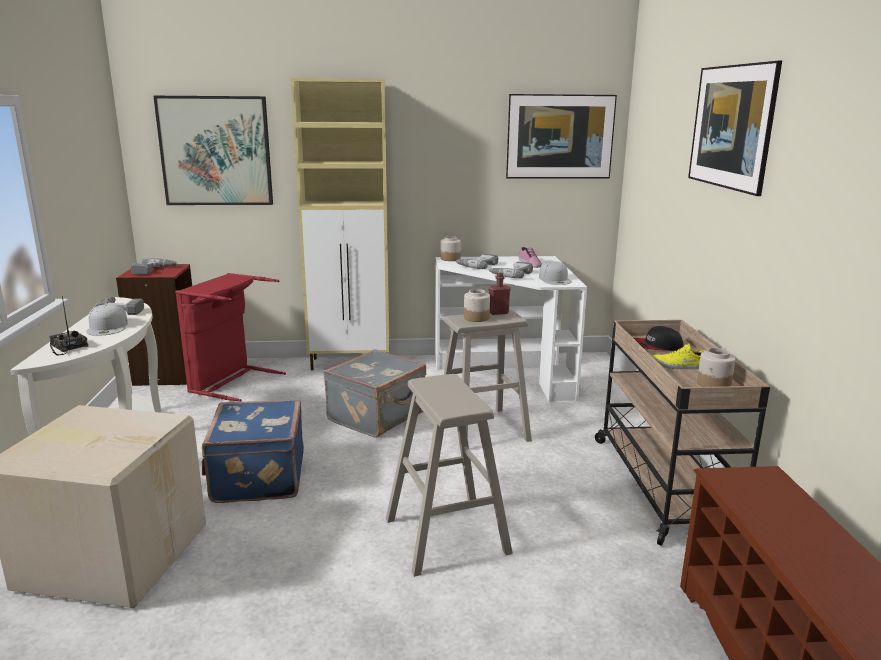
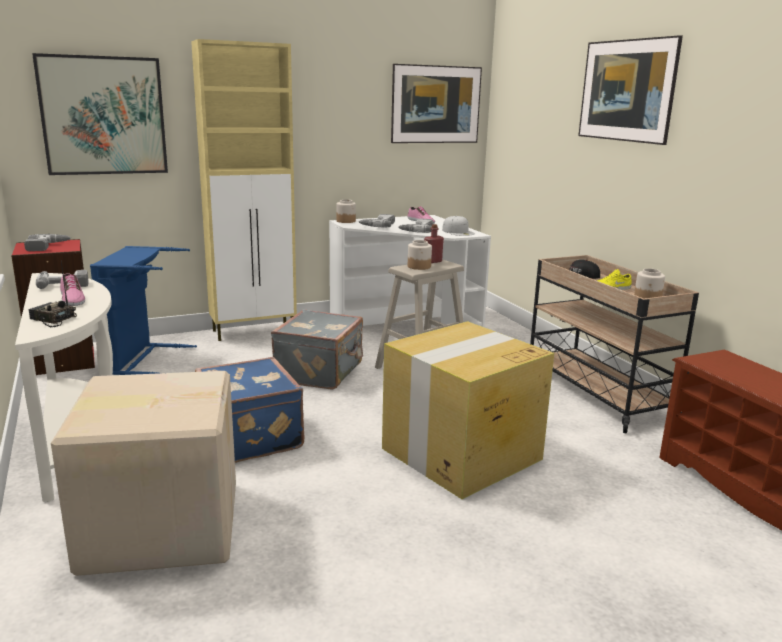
camera: 20 degrees left, 0 degrees up
white cap [86,304,128,336] -> shoe [60,273,85,306]
red laundry basket [175,273,286,402] -> blue laundry basket [90,246,197,375]
beige stool [386,374,513,577] -> cardboard box [382,321,554,499]

